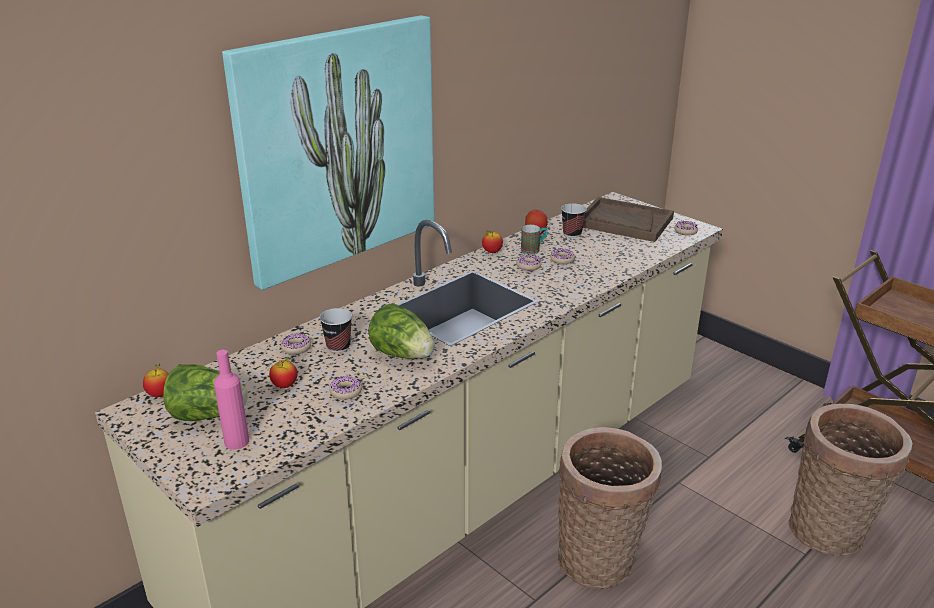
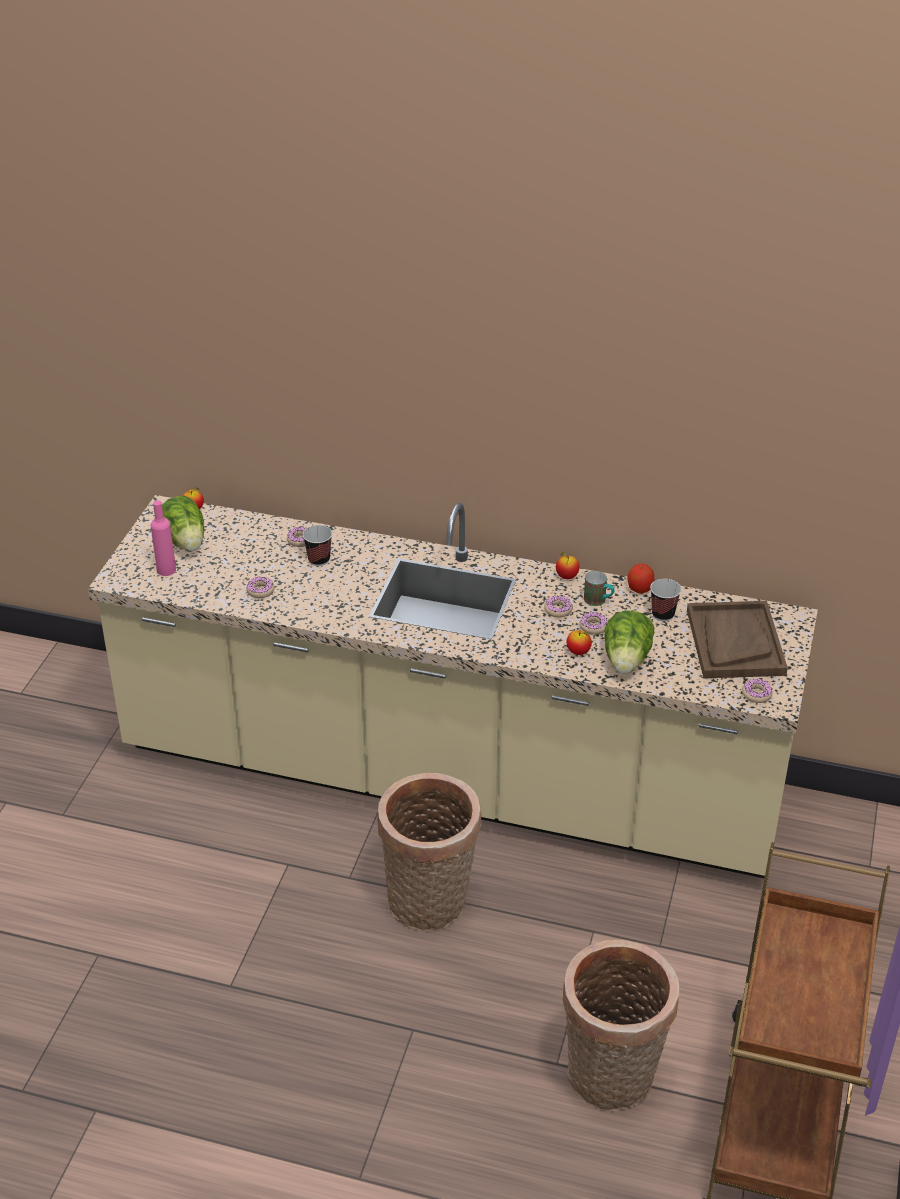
camera: 60 degrees right, 10 degrees up
picture [222,15,435,290] -> none
apple [269,357,298,388] -> apple moved to [567,630,592,655]
lettuce [368,303,435,359] -> lettuce moved to [605,611,654,673]

